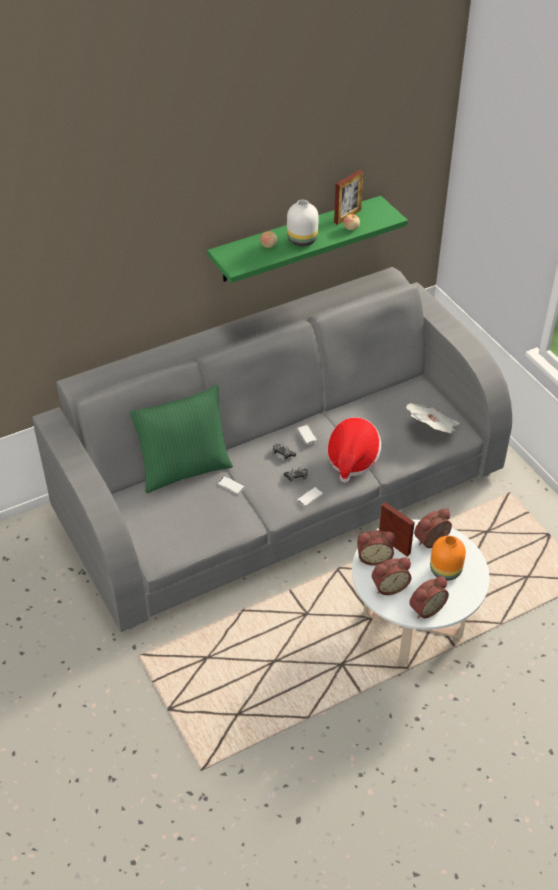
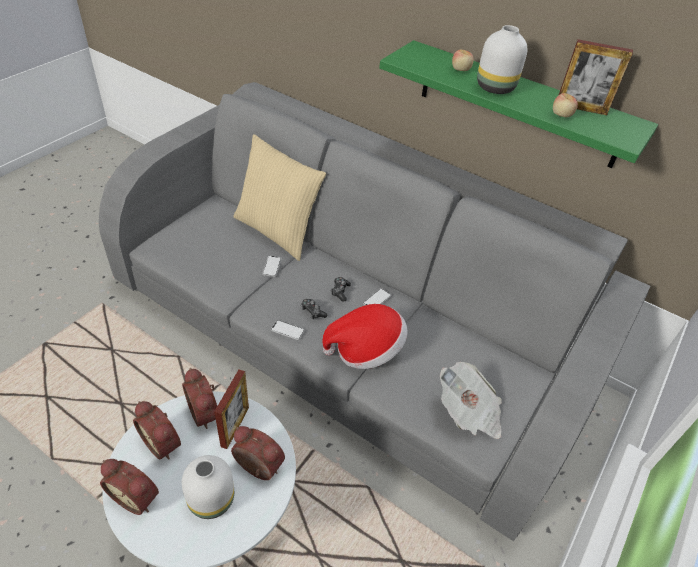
camera: 60 degrees right, 0 degrees up
green pillow [130,385,233,493] -> beige pillow [233,134,326,261]
orange vase [430,536,466,581] -> white vase [182,455,234,519]

